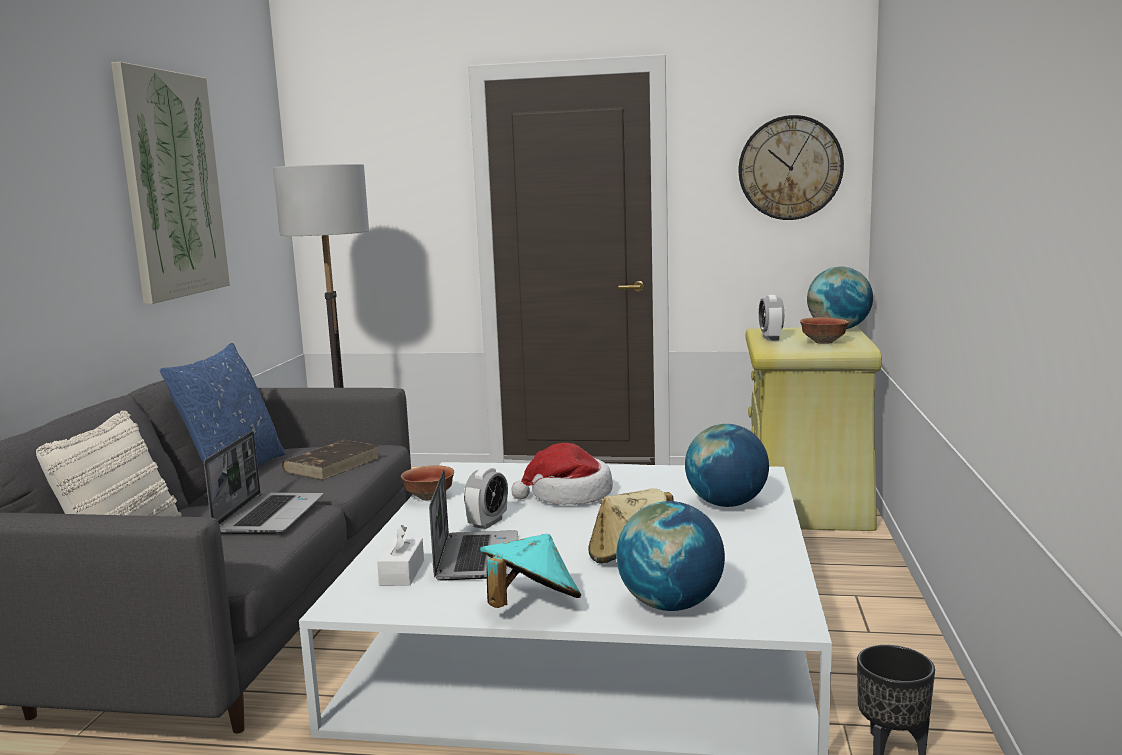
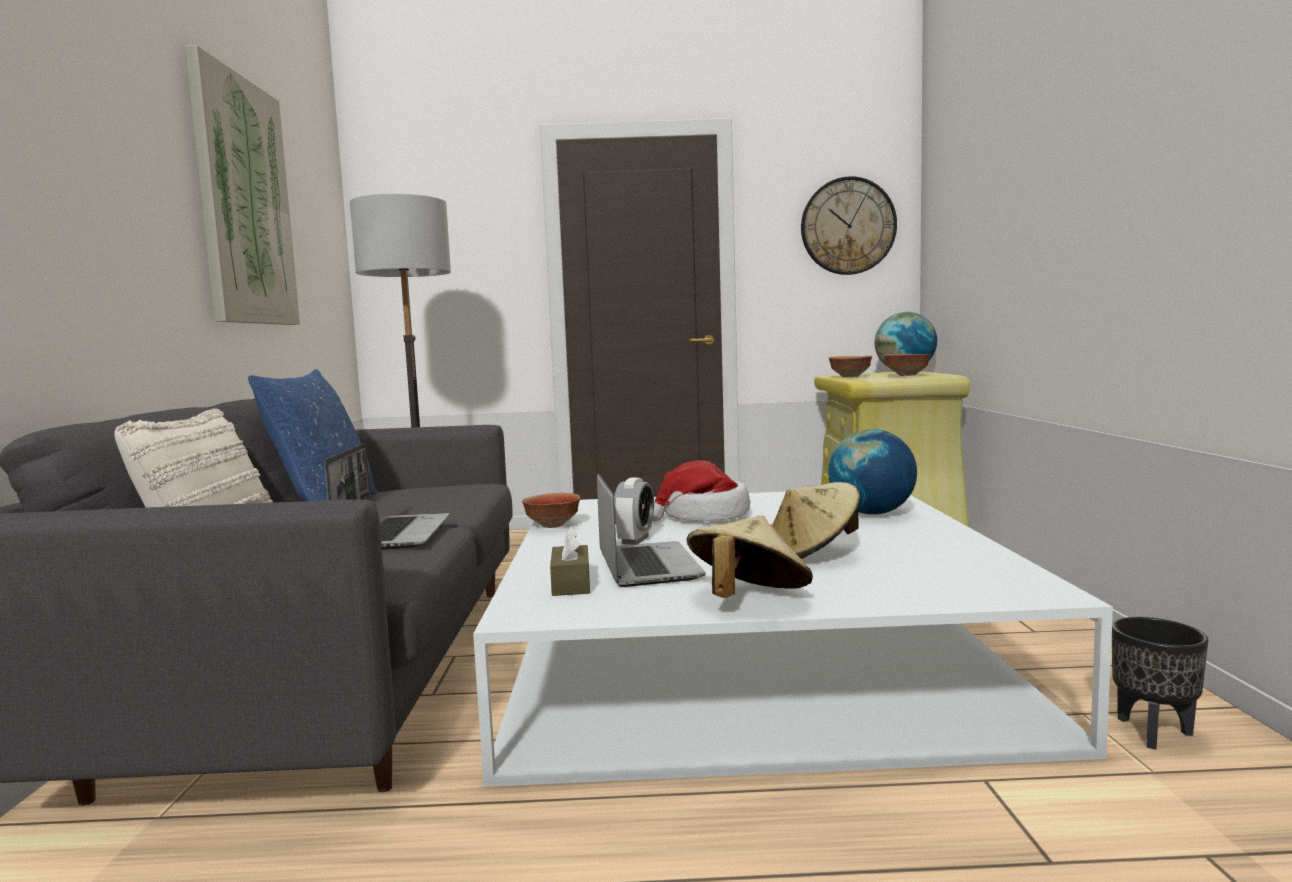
camera: 10 degrees left, 5 degrees down
brown book [282,440,380,480] -> none
white tissue box [377,525,424,586] -> brown tissue box [550,526,590,596]
turquoise hat [480,534,581,608] -> beige hat [686,515,813,598]
globe [616,501,725,611] -> none
alarm clock [759,295,784,341] -> bowl [829,356,872,378]

